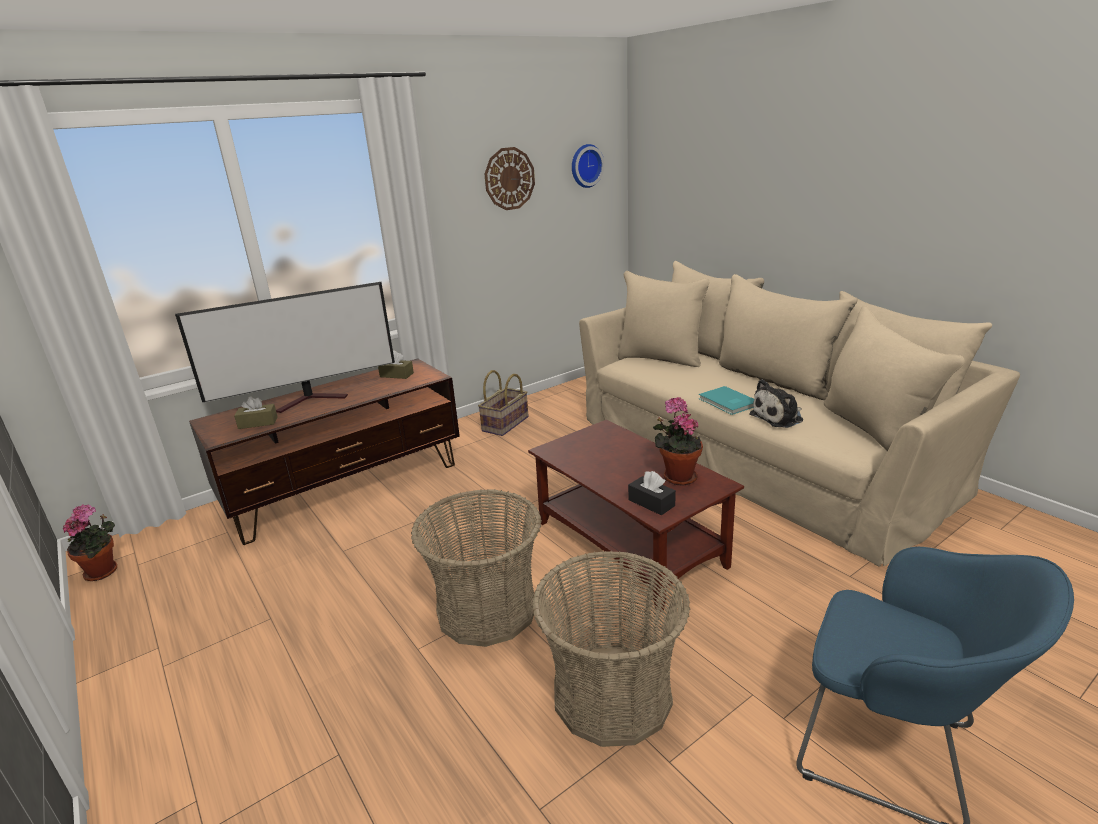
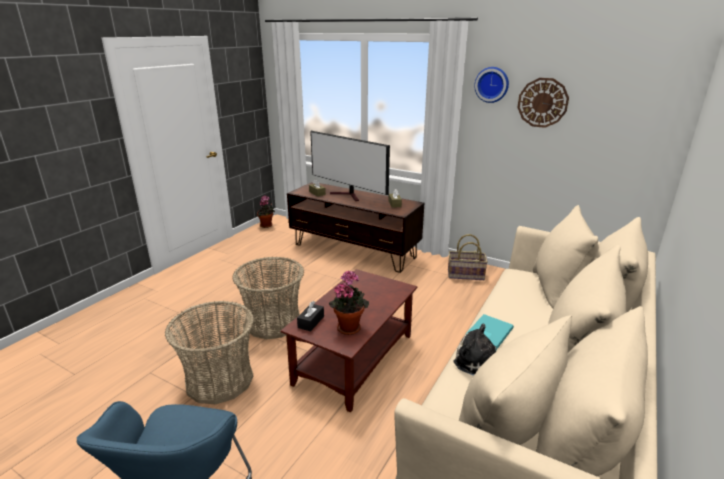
camera: 65 degrees right, 0 degrees up
wall clock [572,144,605,188] -> wall clock moved to [474,67,509,103]

